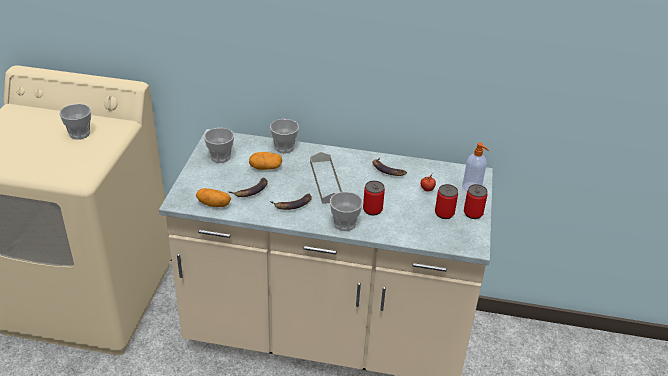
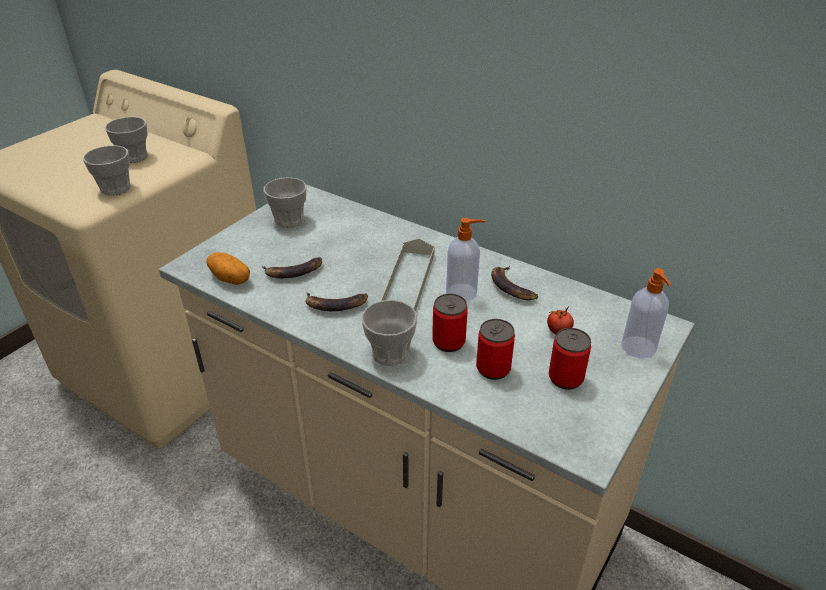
camera: 25 degrees right, 0 degrees up
potato [249,152,282,170] -> none
cup [270,119,299,153] -> cup moved to [83,145,131,196]
can [464,184,488,219] -> can moved to [476,319,515,380]
none -> soap dispenser [446,218,485,302]

